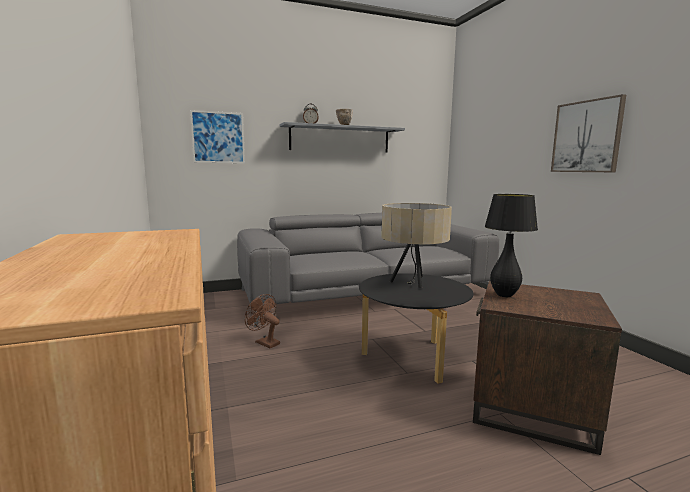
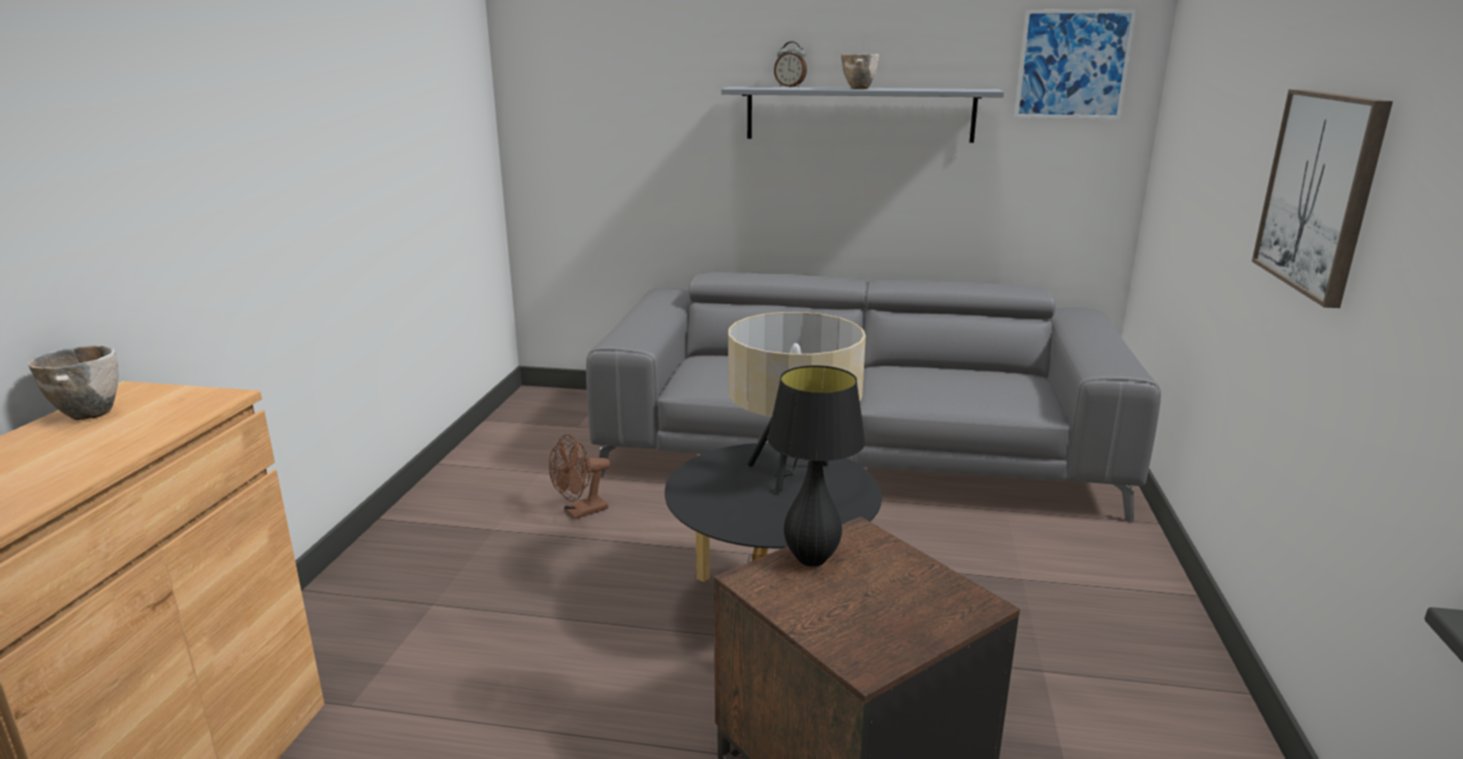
camera: 30 degrees right, 10 degrees up
picture [190,110,245,163] -> picture moved to [1014,9,1136,119]
brown fan [245,294,280,349] -> brown fan turned 105 degrees counterclockwise [549,434,610,519]
none -> bowl [28,345,118,420]

